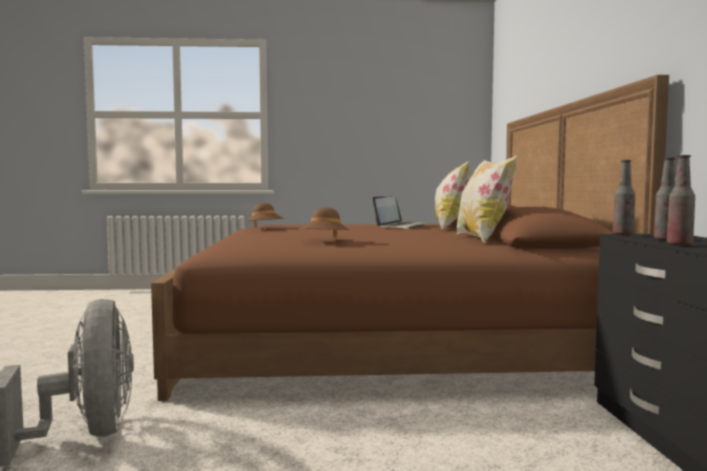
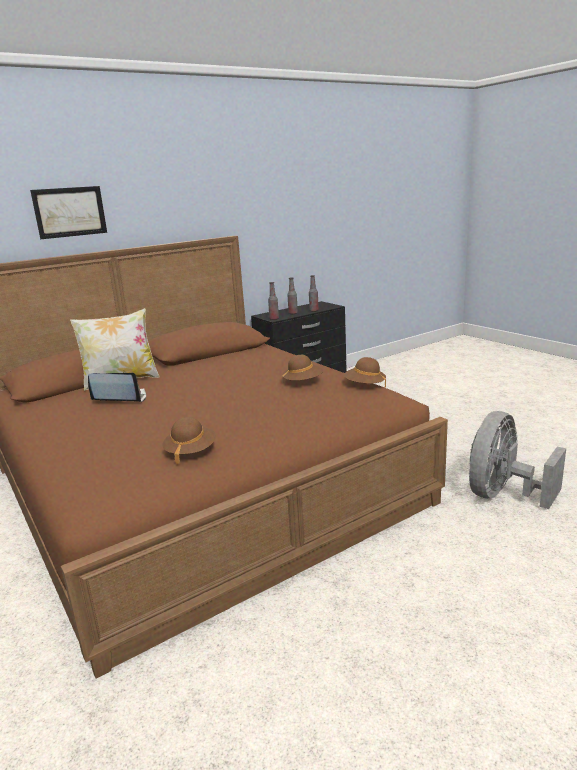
camera: 120 degrees left, 15 degrees up
pillow [457,155,517,243] -> none
none -> picture [30,186,107,239]
none -> brown hat [344,357,386,388]

